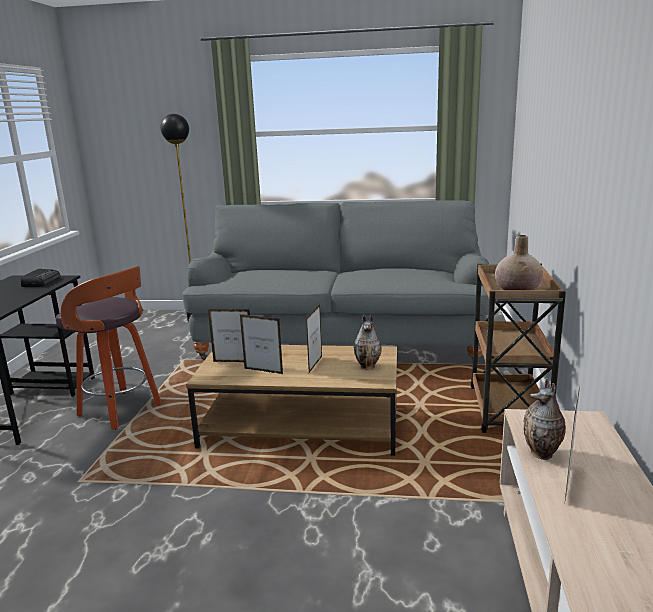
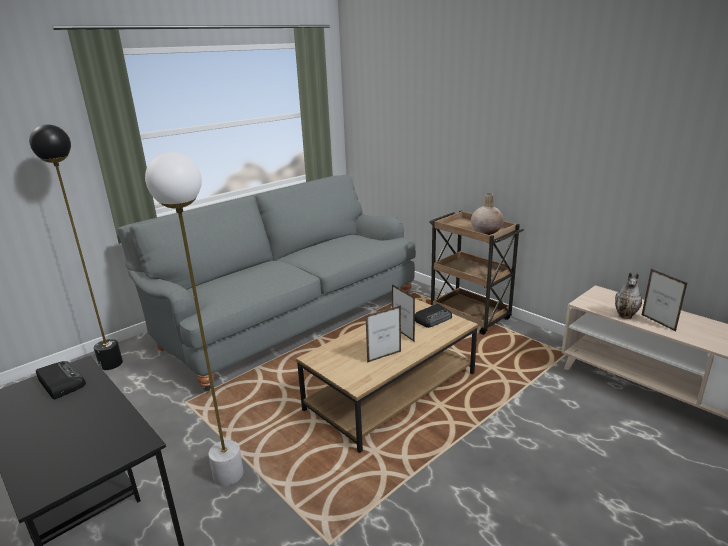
camera: 50 degrees left, 5 degrees up
stool [56,266,162,430] -> white floor lamp [145,152,244,486]
picture frame [208,309,250,362] -> none
vase [353,315,382,369] -> radio [415,304,452,328]

